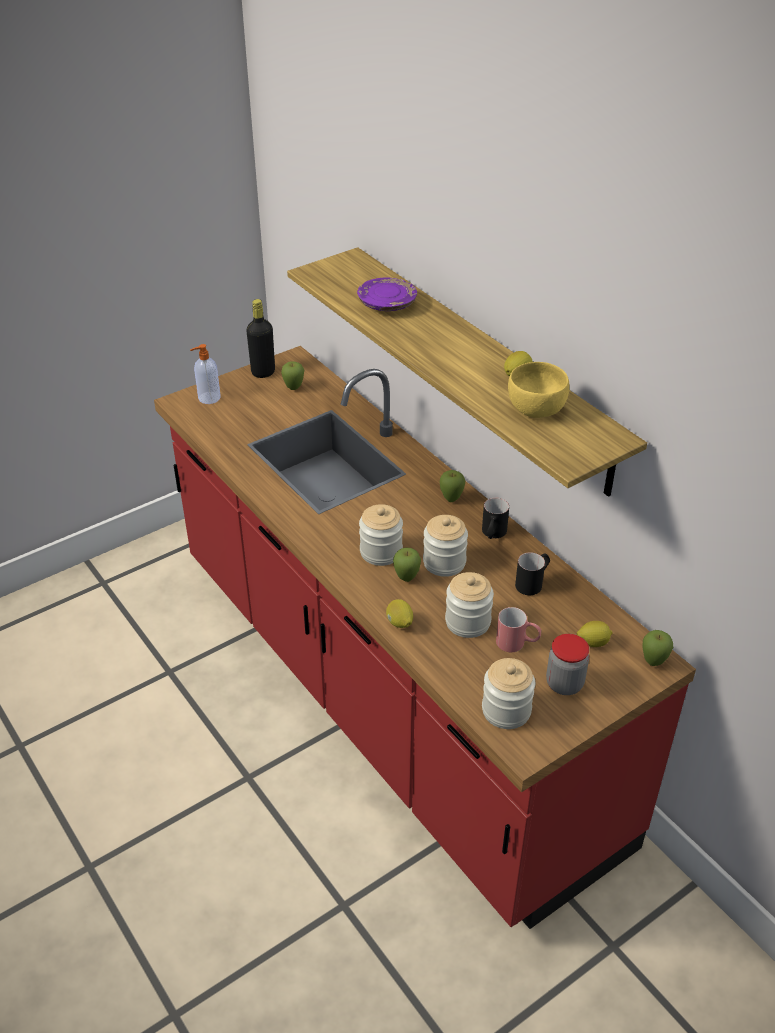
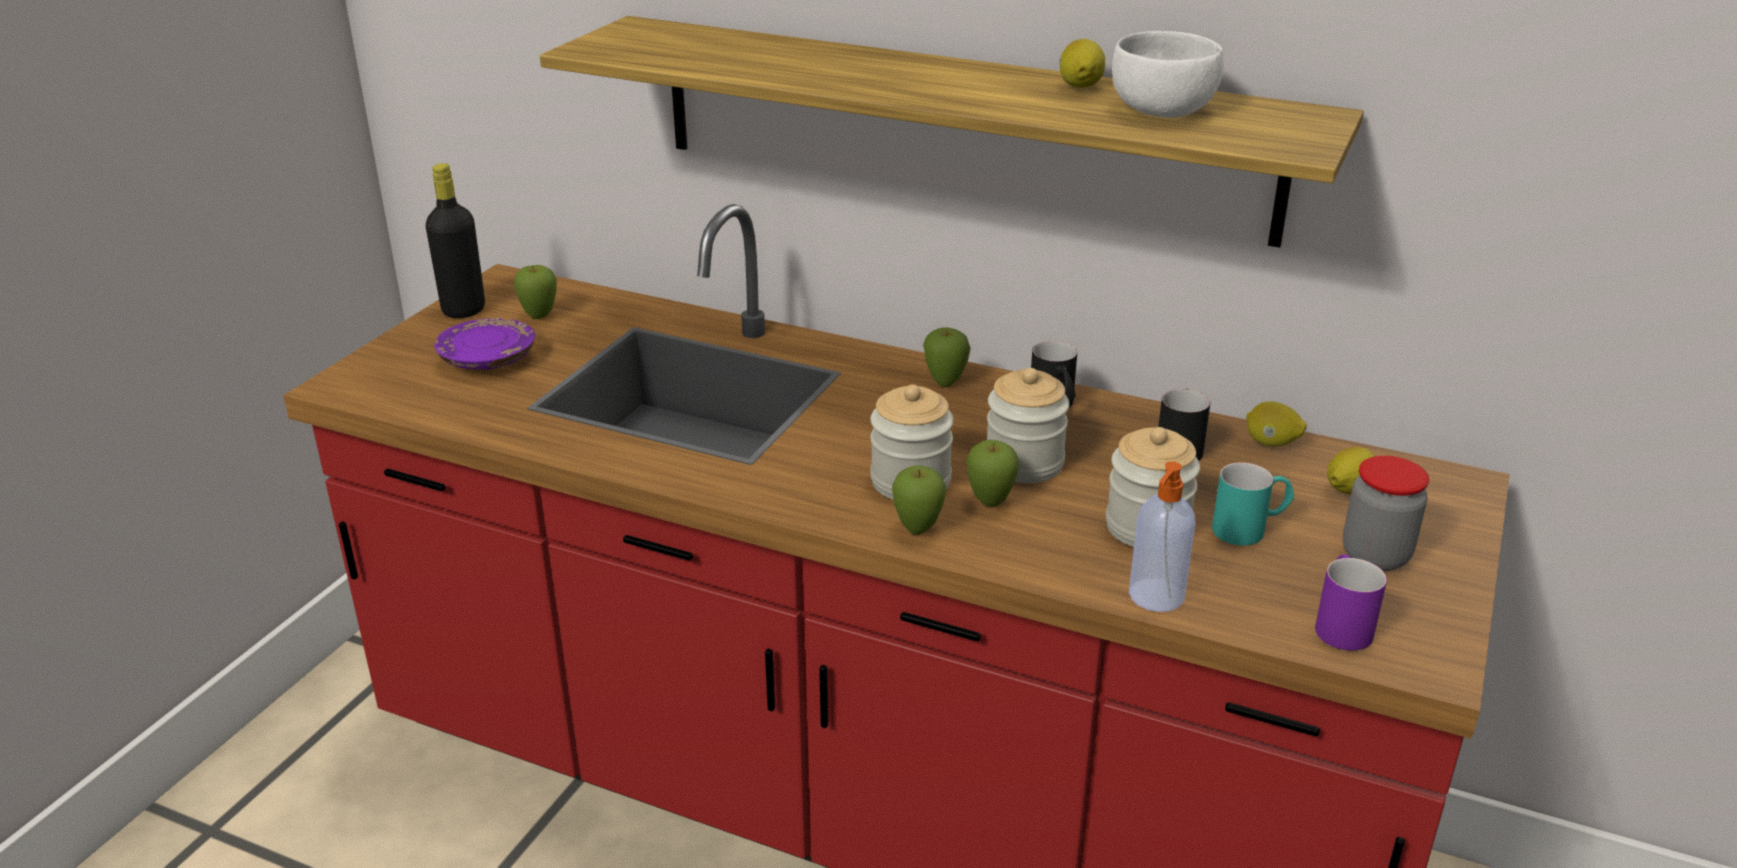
camera: 30 degrees left, 10 degrees down
soap dispenser [190,344,221,404] -> soap dispenser moved to [1129,462,1196,612]
purple plate [357,277,417,311] -> purple plate moved to [434,318,535,370]
lemon [386,599,413,628] -> lemon moved to [1246,401,1307,446]
jar [482,658,535,729] -> purple mug [1315,554,1387,651]
red mug [496,607,541,652] -> turquoise mug [1212,462,1294,546]
yellow bowl [508,362,570,418] -> white bowl [1112,31,1223,118]
apple [642,630,673,666] -> apple moved to [892,465,946,535]

